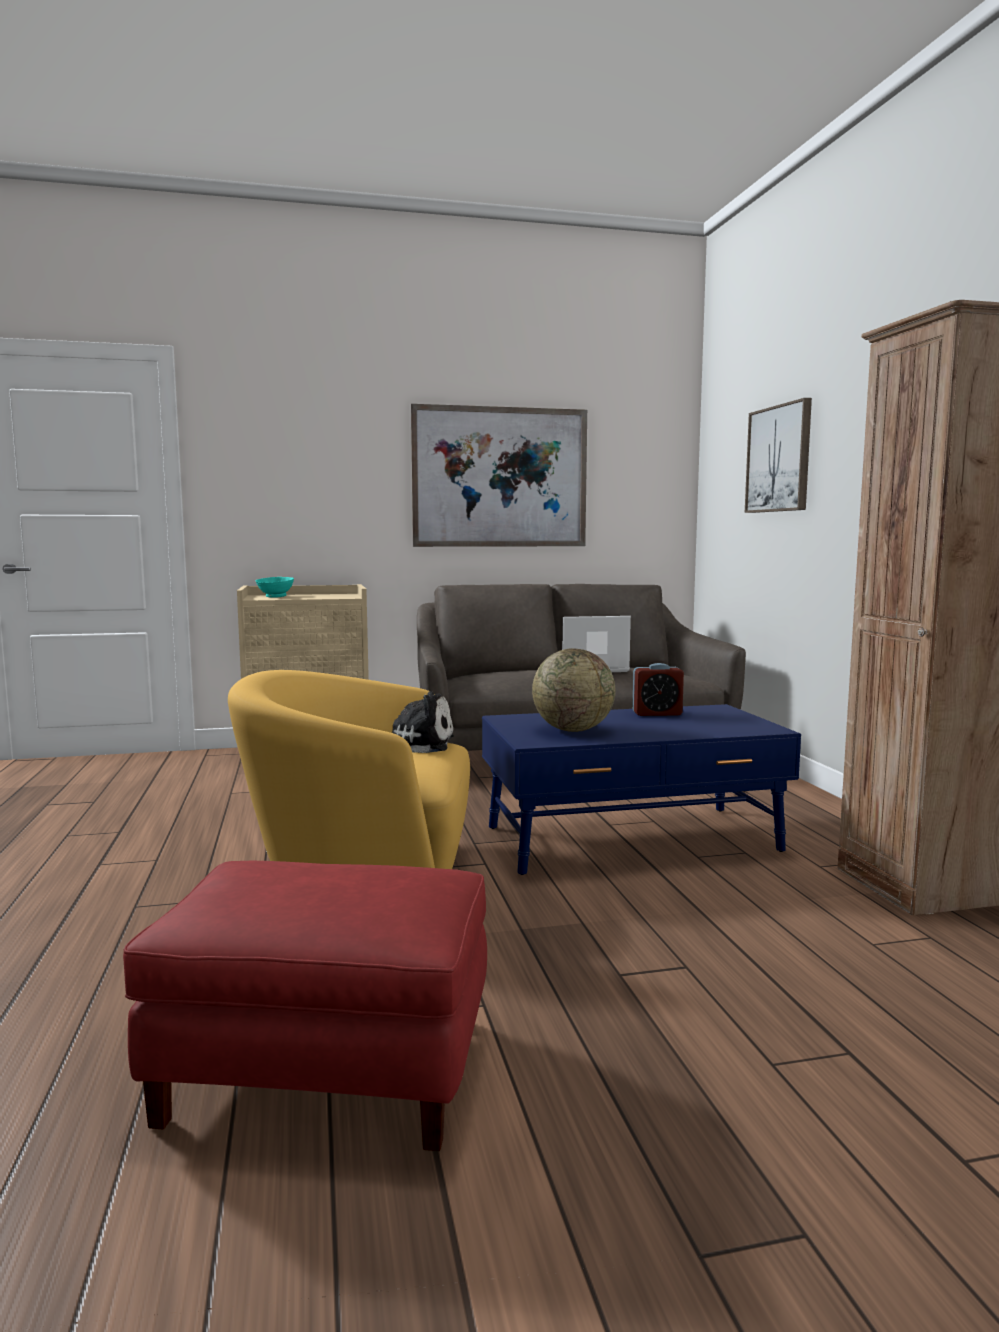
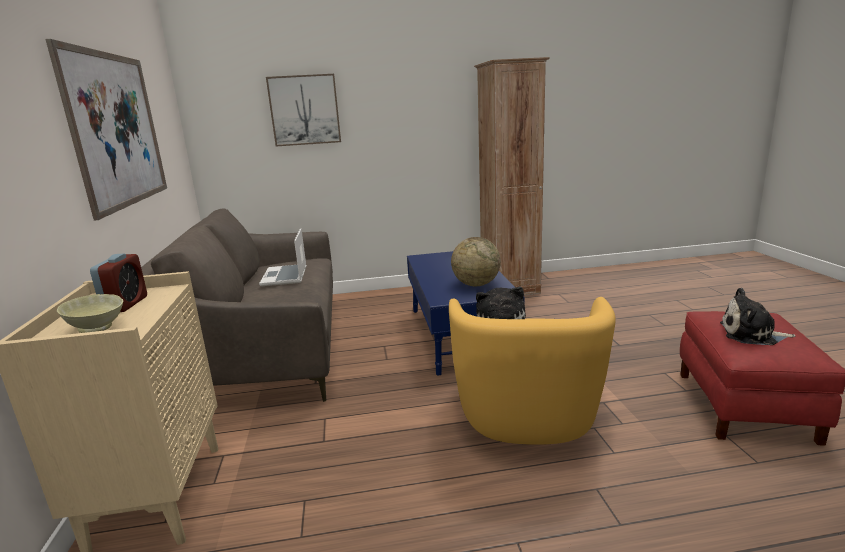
camera: 85 degrees left, 10 degrees up
turquoise bowl [255,577,294,598] -> beige bowl [57,294,123,333]
alarm clock [632,663,684,716] -> alarm clock moved to [90,254,147,312]
none -> plush toy [720,288,796,345]

